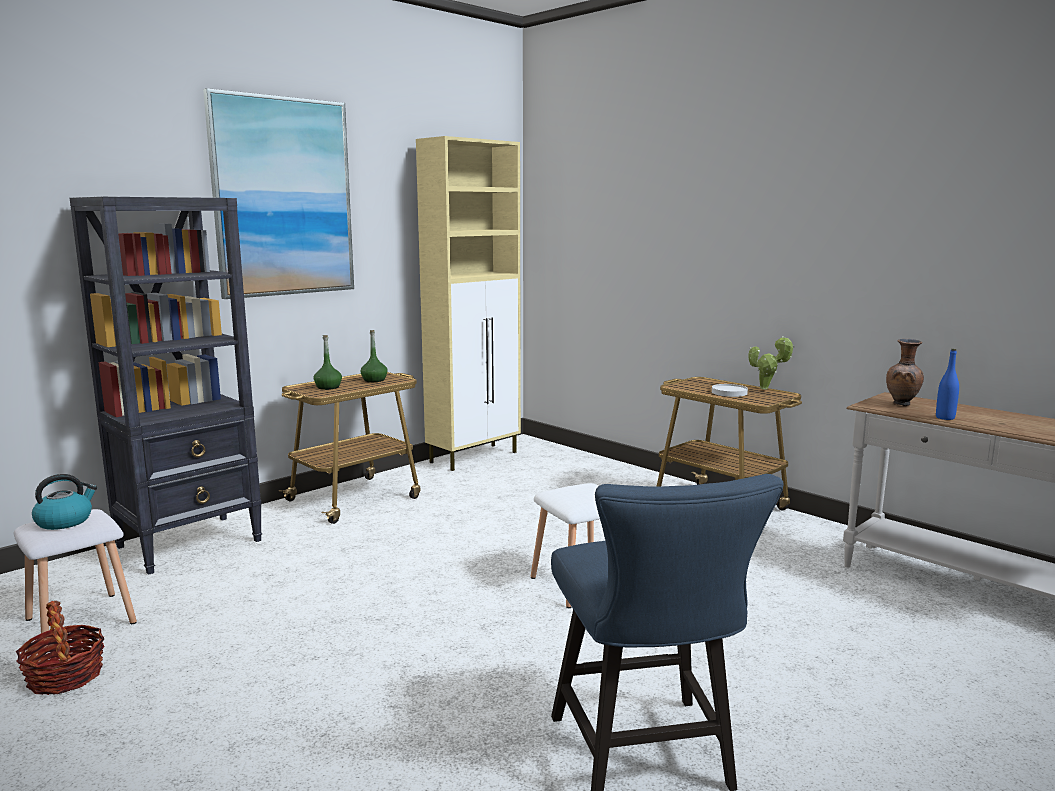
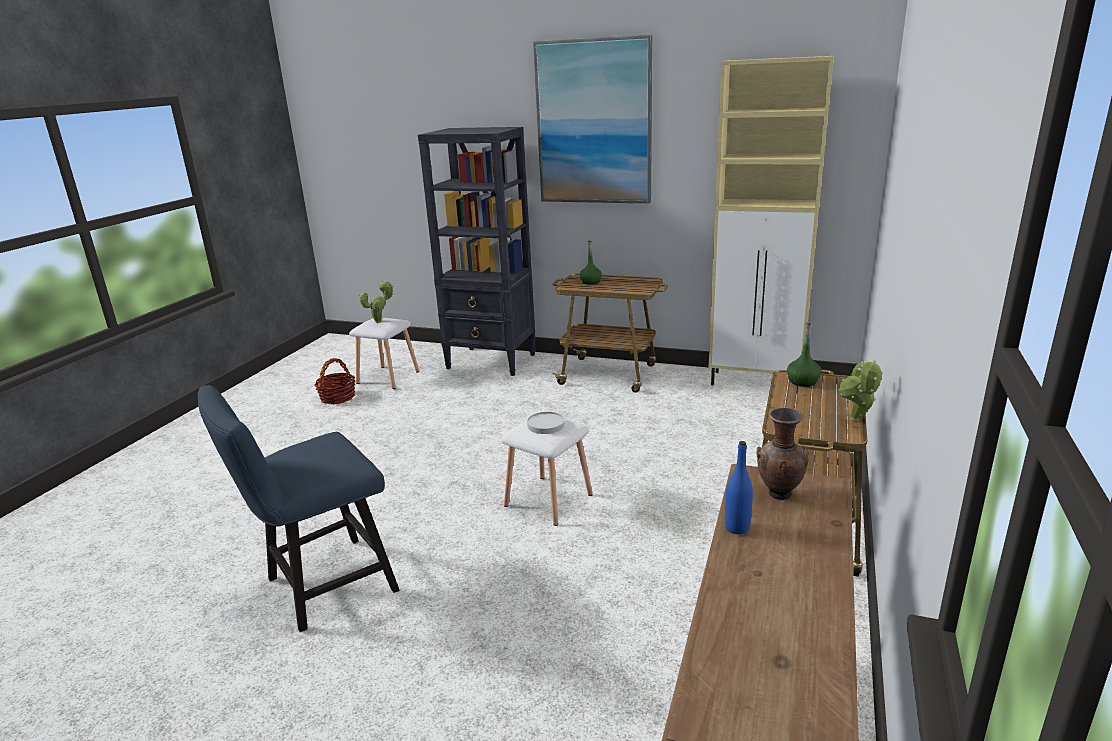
camera: 65 degrees right, 10 degrees up
kettle [32,474,97,530] -> potted plant [359,281,394,323]
green bottle [360,330,388,382] -> green bottle moved to [787,322,822,387]
white plate [712,384,748,397] -> white plate moved to [527,412,565,434]

